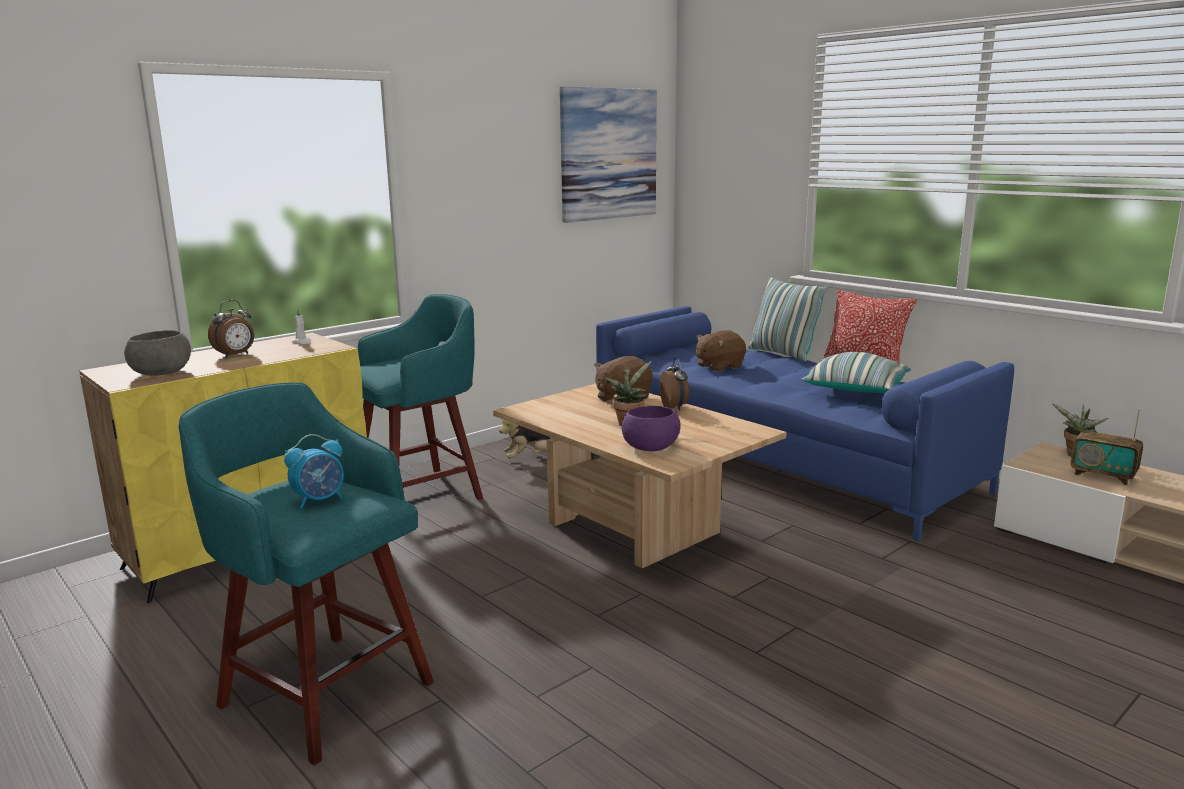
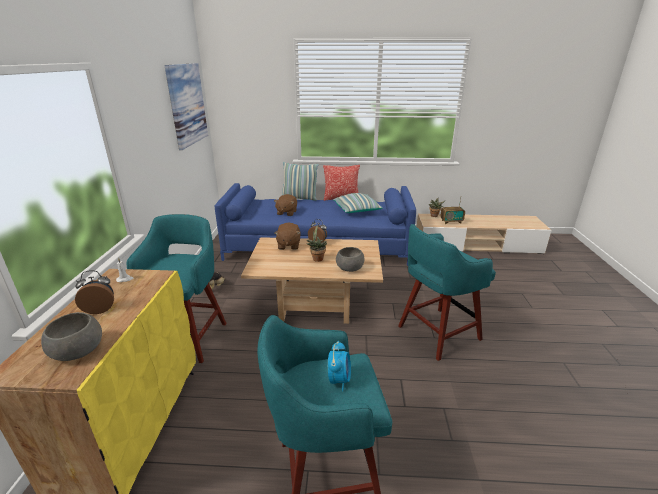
camera: 45 degrees left, 10 degrees up
alarm clock [208,300,254,358] -> alarm clock turned 105 degrees counterclockwise [75,270,114,314]
purple bowl [622,406,681,451] -> grey bowl [336,247,364,272]
none -> turquoise stool [398,224,496,361]

